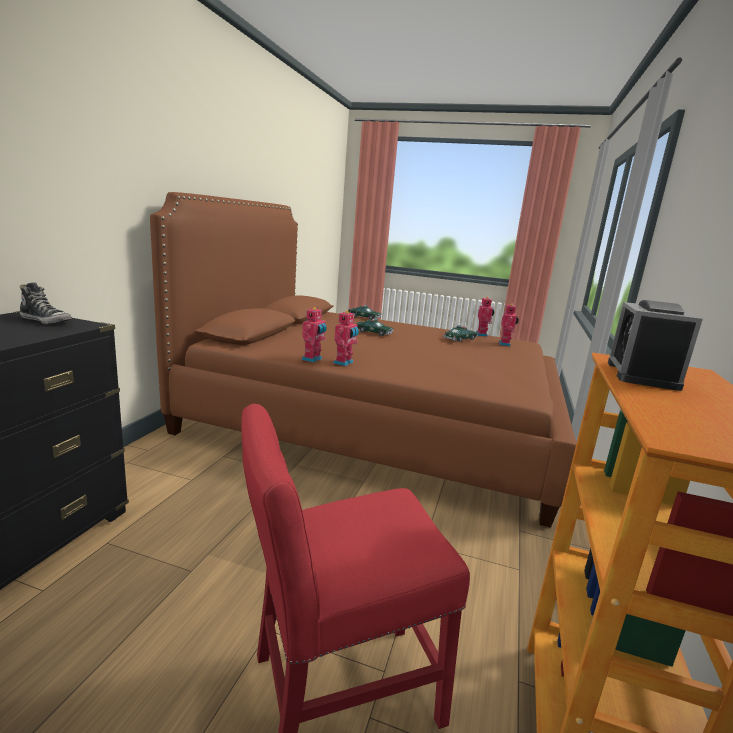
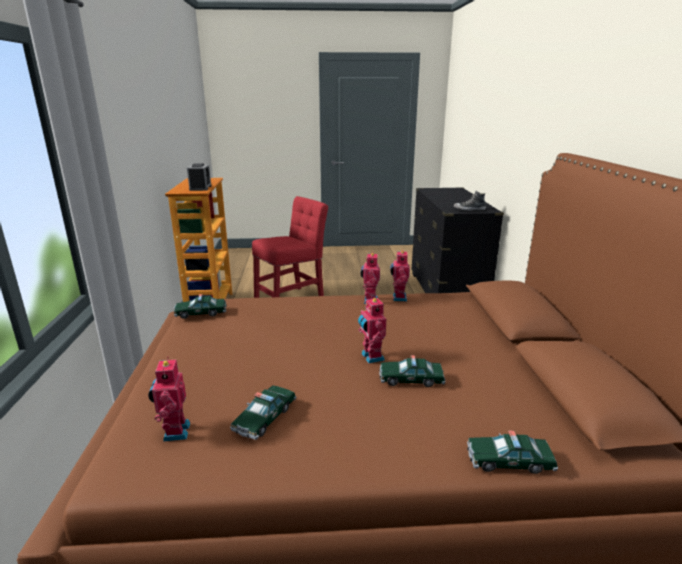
camera: 160 degrees right, 5 degrees up
toy robot [476,297,494,337] -> toy robot moved to [358,296,386,363]
none -> toy car [174,294,227,319]

